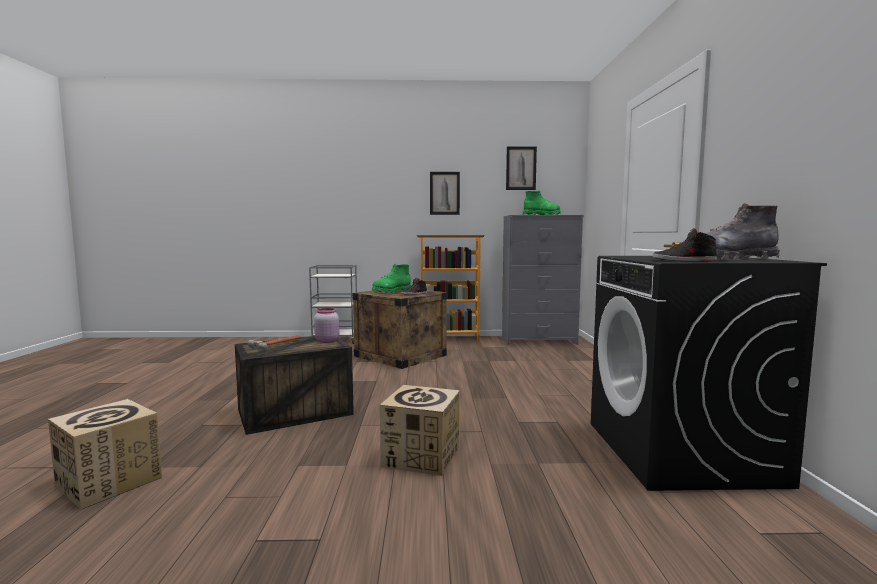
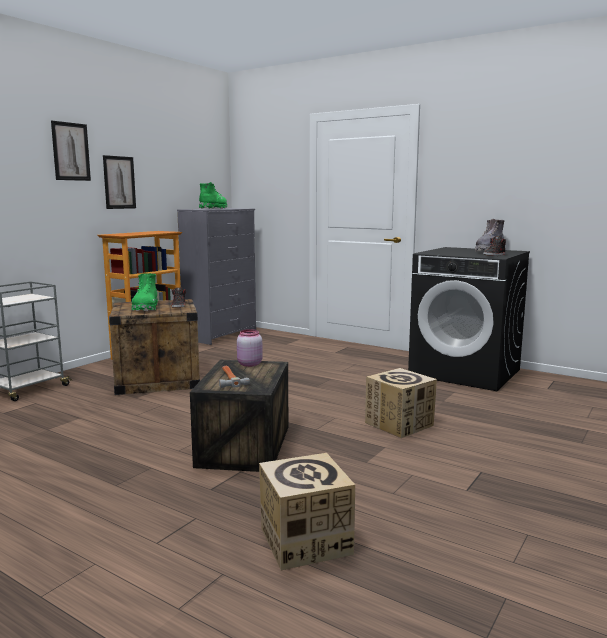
camera: 55 degrees left, 5 degrees up
picture [506,146,537,190] -> picture moved to [51,121,91,181]

